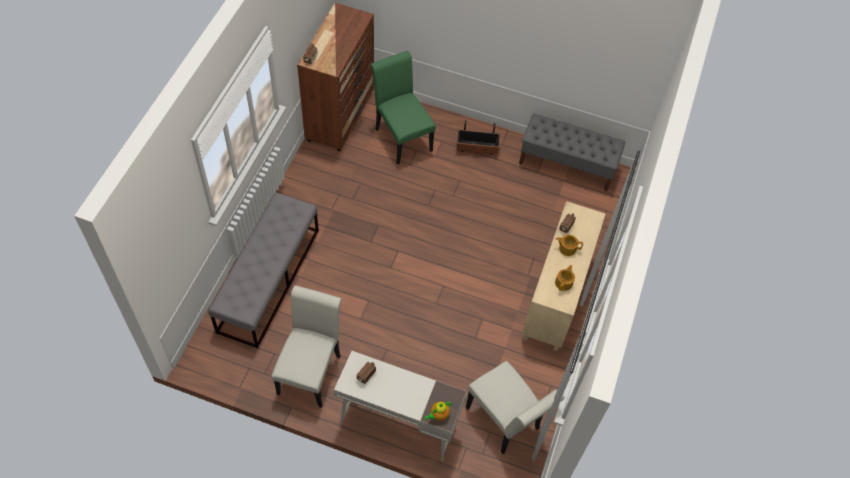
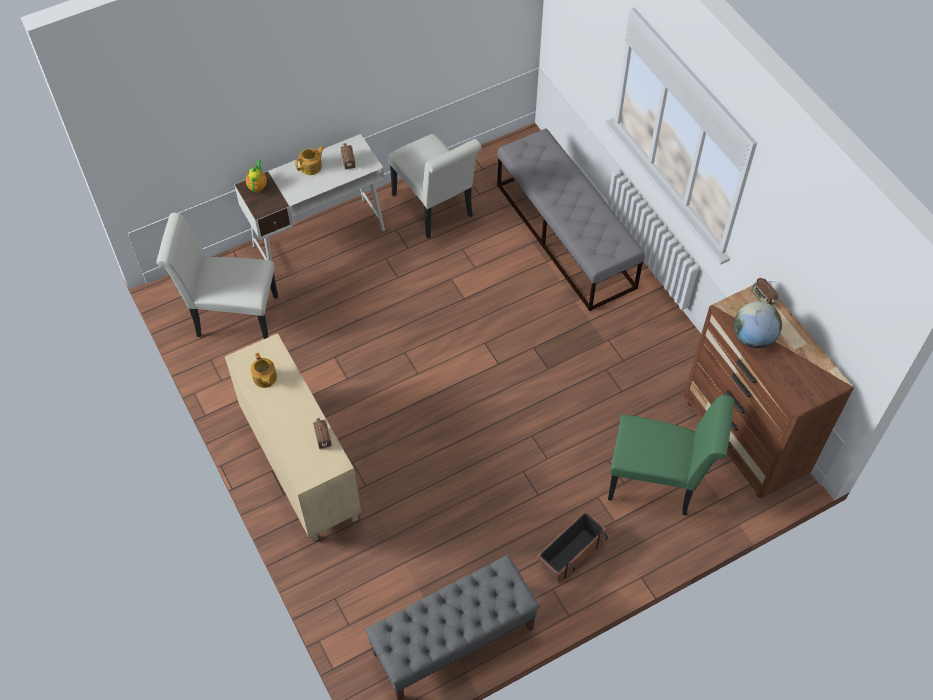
camera: 135 degrees right, 0 degrees up
teapot [556,235,583,256] -> teapot moved to [295,146,325,175]
none -> globe [734,301,782,348]

